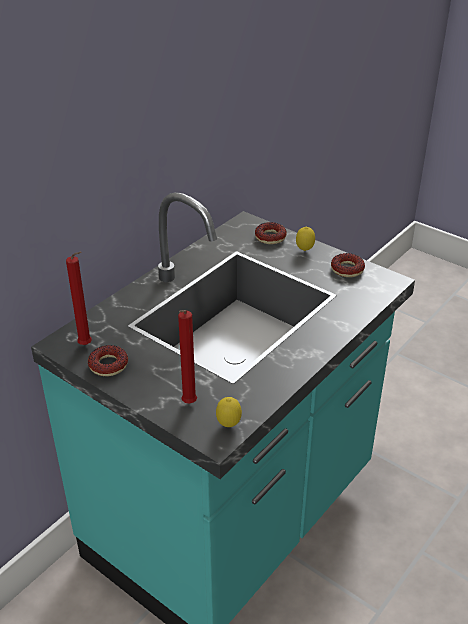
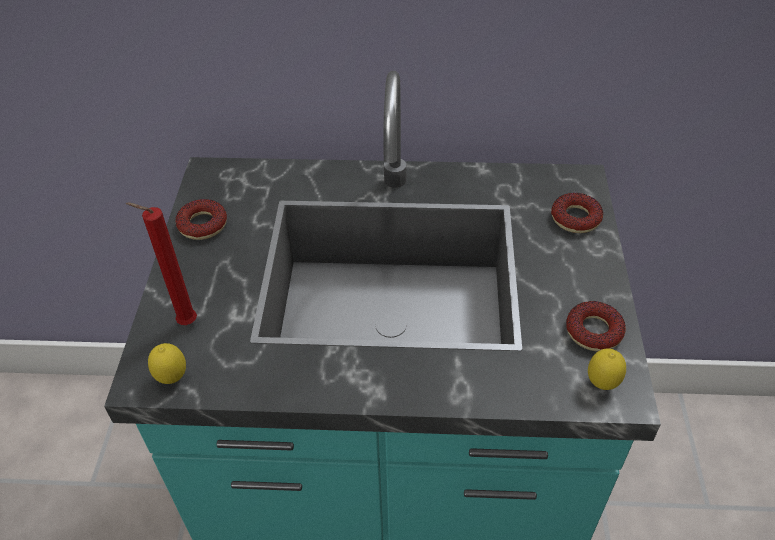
camera: 55 degrees right, 10 degrees up
red candle [66,252,92,345] -> none
lemon [296,227,315,251] -> lemon moved to [588,349,626,390]

